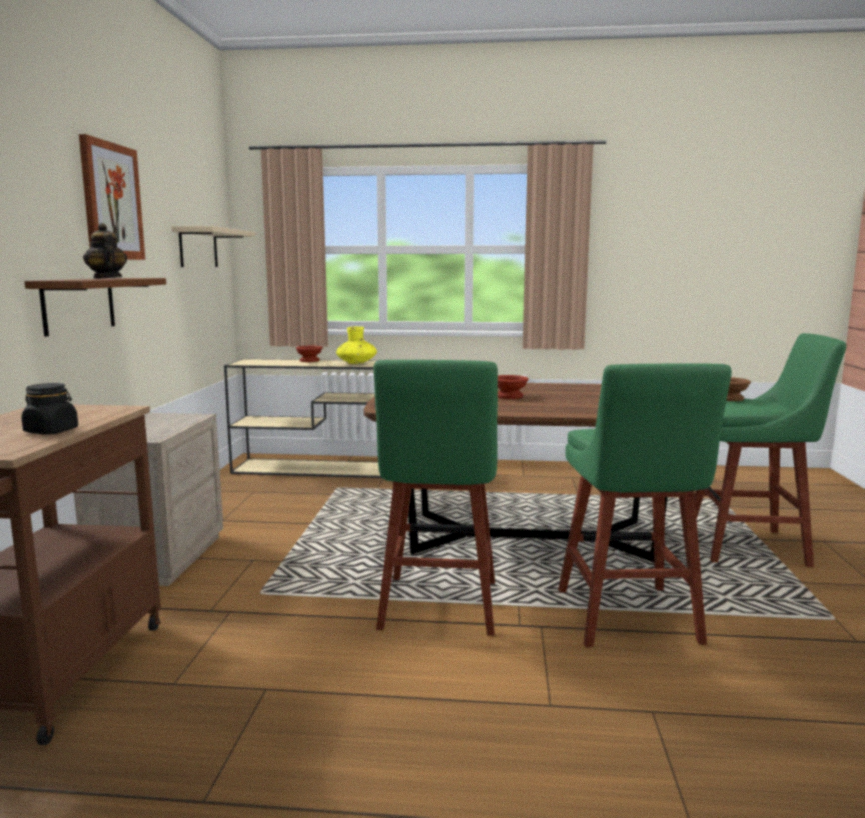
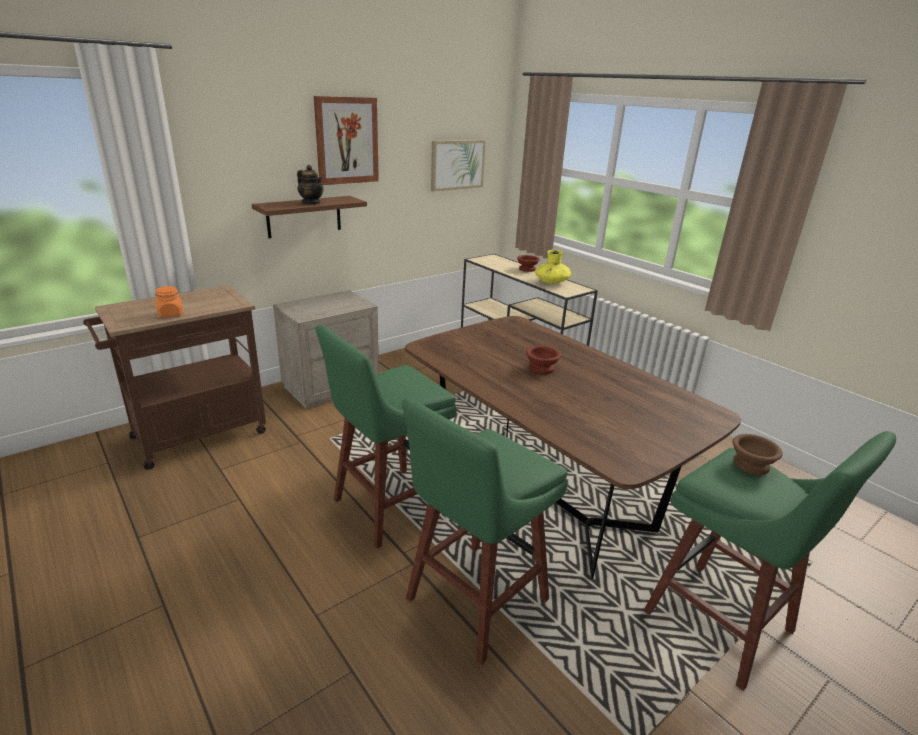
camera: 45 degrees right, 15 degrees up
black jar [22,383,78,434] -> orange jar [155,286,183,317]
teapot [83,223,127,279] -> teapot turned 120 degrees clockwise [297,165,324,204]
beige shelf [172,226,255,267] -> picture [431,140,486,191]

